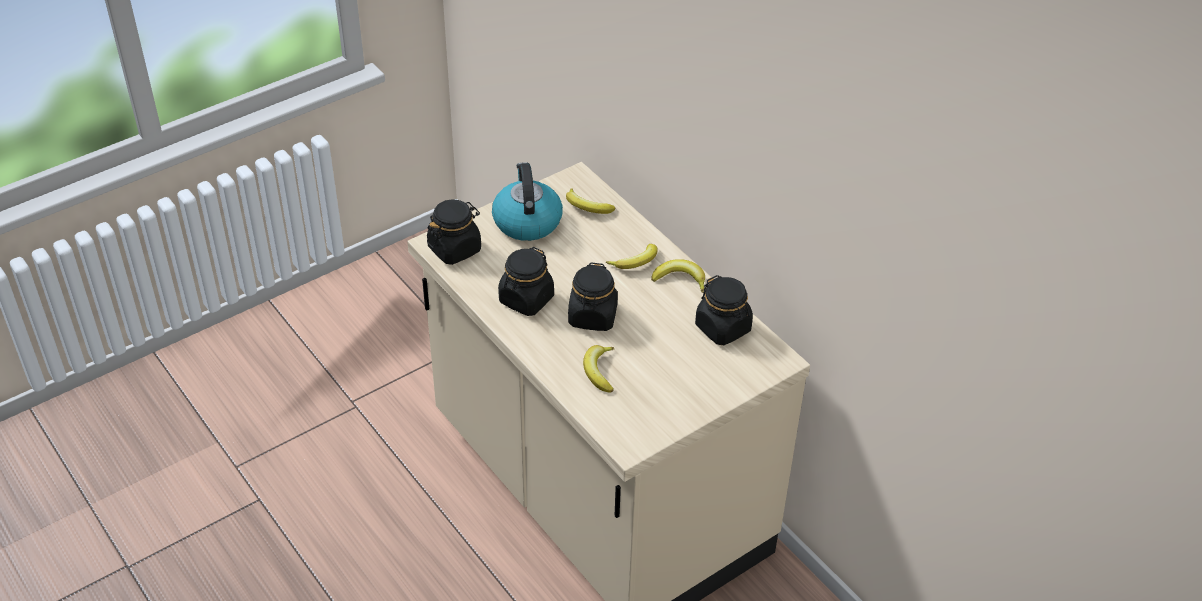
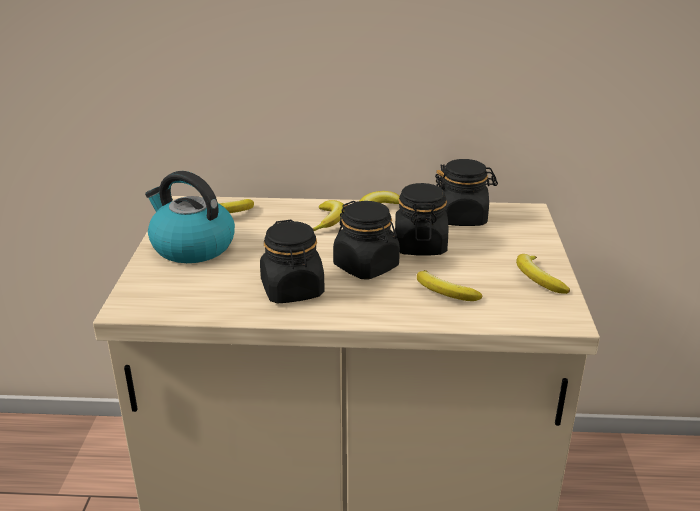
camera: 50 degrees left, 15 degrees down
black jar [427,199,481,265] -> black jar moved to [395,183,448,255]
none -> banana [516,254,570,294]

